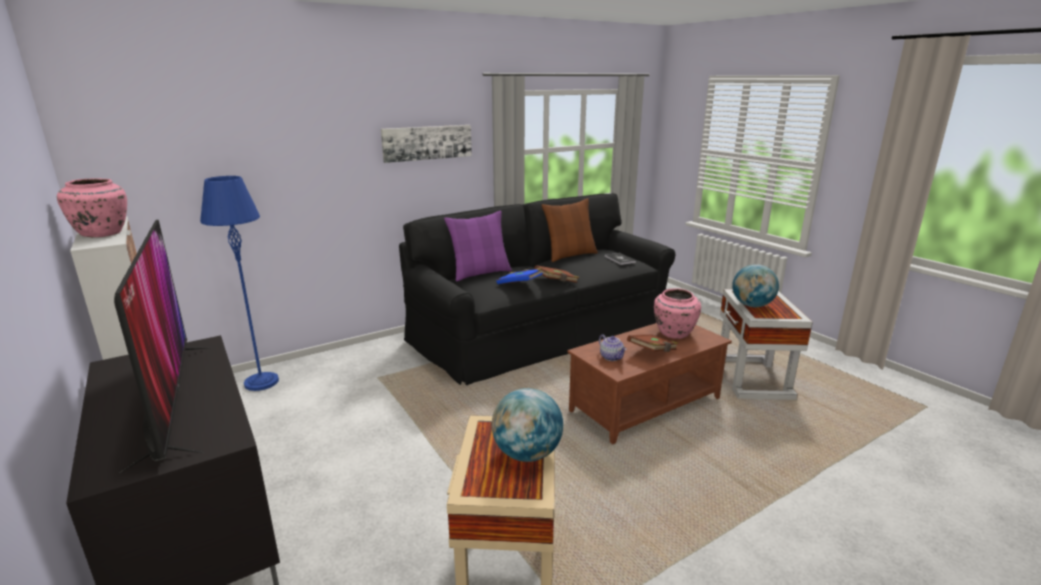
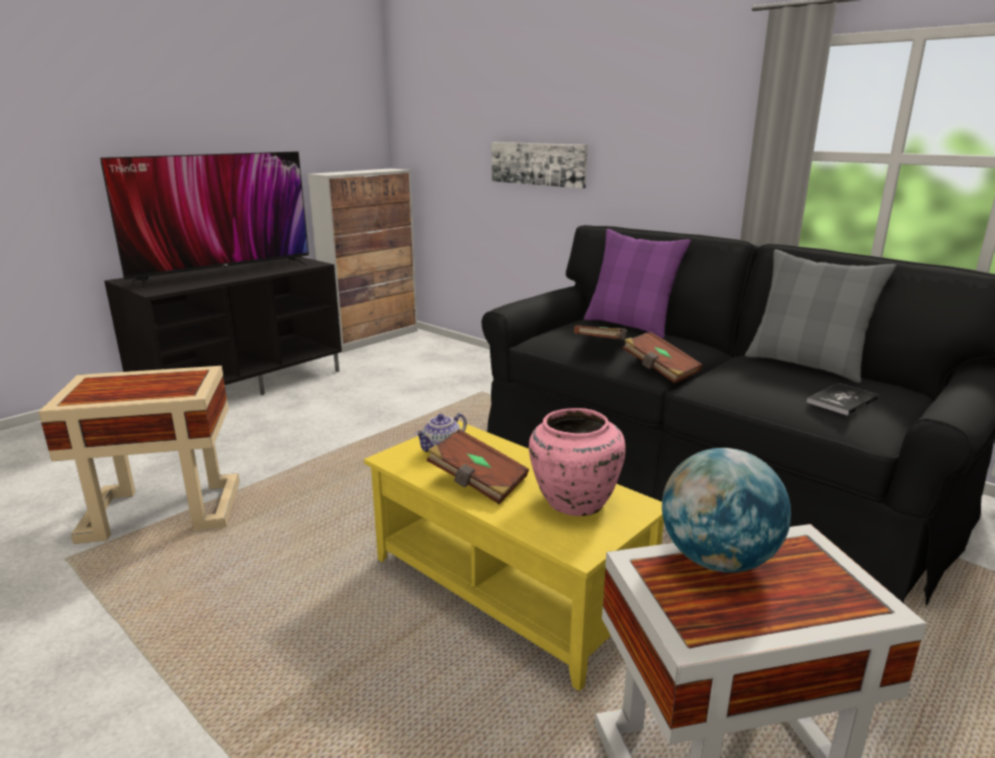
camera: 75 degrees right, 0 degrees up
pink vase [57,178,127,237] -> none
blue floor lamp [200,176,279,391] -> none
picture [381,125,472,163] -> picture moved to [492,142,588,189]
globe [492,388,563,462] -> none
blue book [496,268,543,284] -> brown book [574,325,627,340]
brown pillow [541,198,598,262] -> grey pillow [745,249,896,383]
brown coffee table [567,323,732,444] -> yellow coffee table [364,421,664,691]

